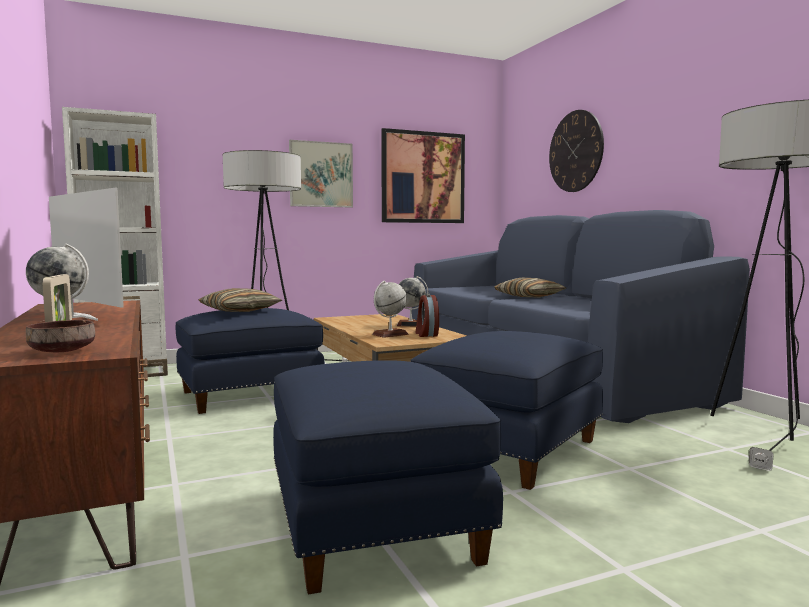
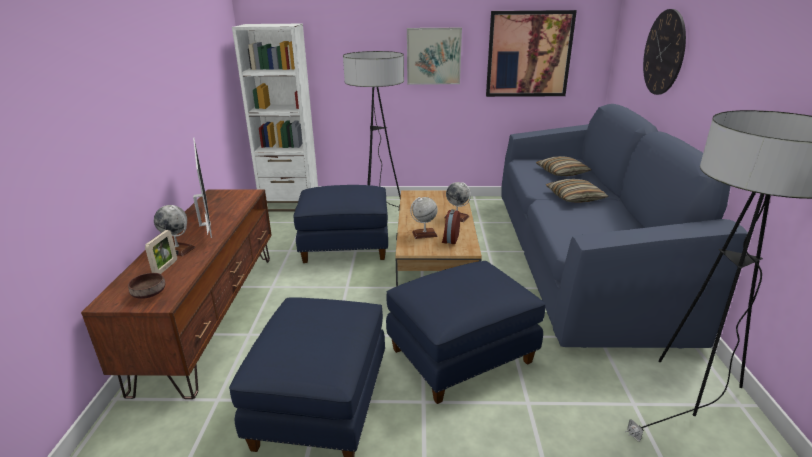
camera: 25 degrees right, 20 degrees up
pillow [198,288,282,312] -> pillow moved to [536,156,591,176]

